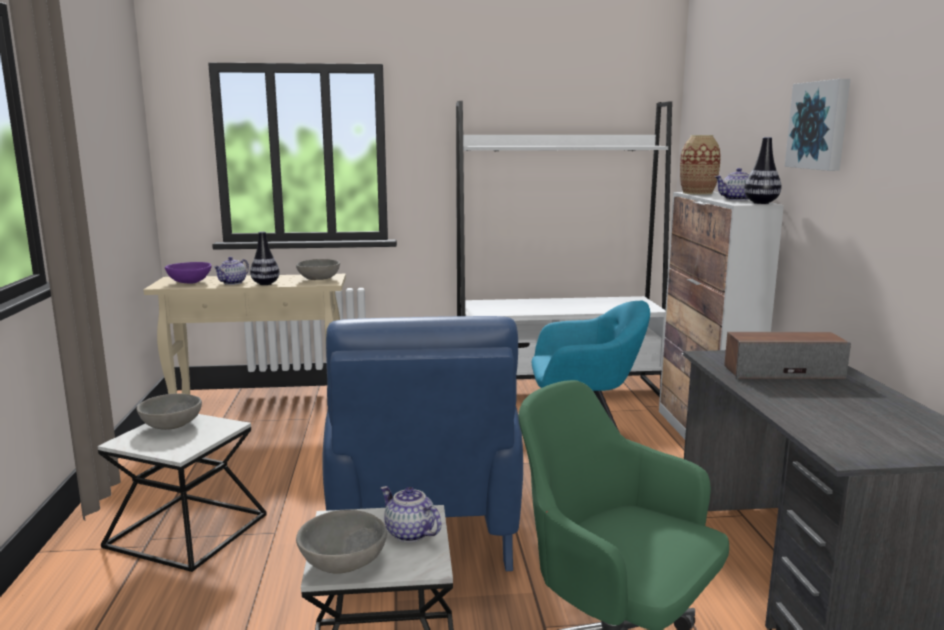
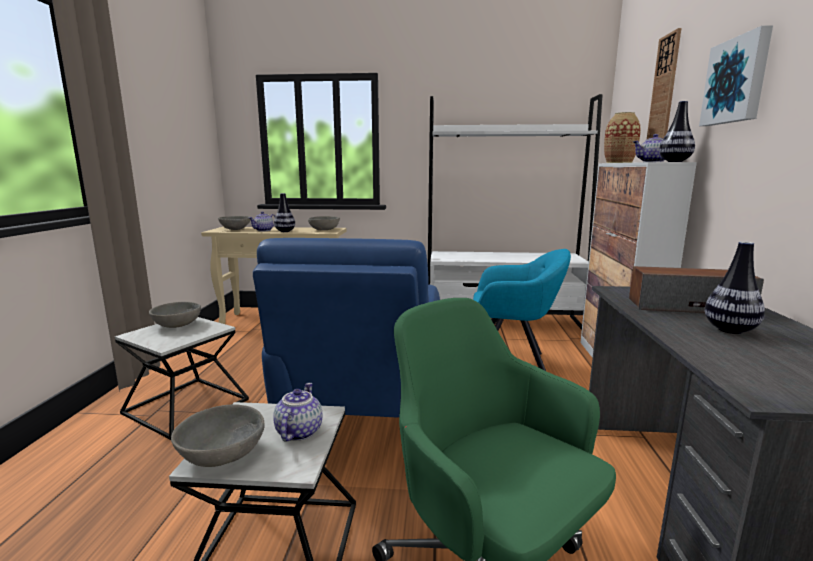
camera: 10 degrees right, 0 degrees up
purple bowl [165,262,212,284] -> grey bowl [218,216,251,230]
teapot [380,486,441,542] -> teapot turned 45 degrees clockwise [273,383,322,442]
none -> wall clock [647,28,681,139]
none -> vase [705,241,765,334]

